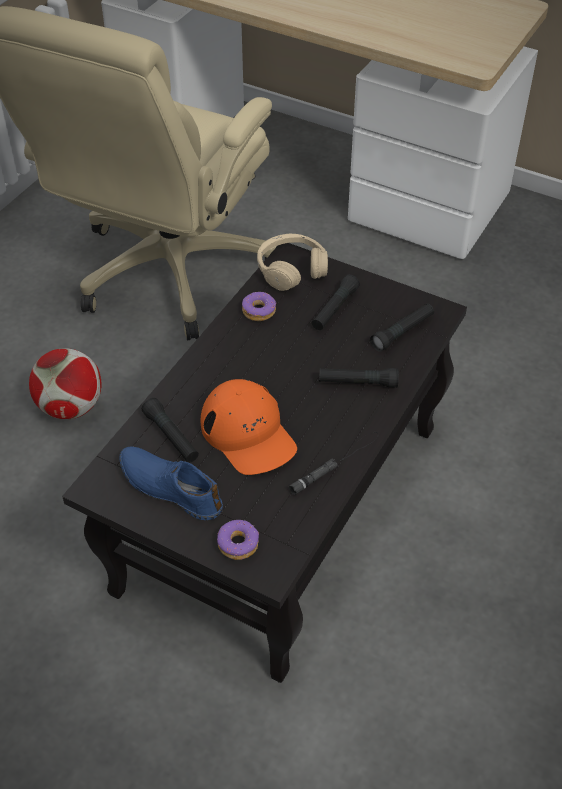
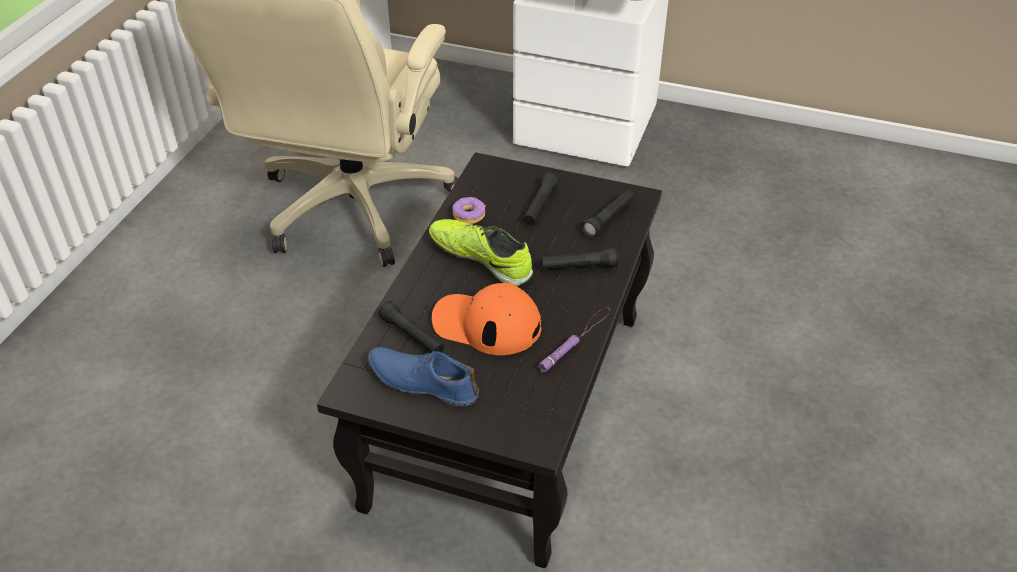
camera: 10 degrees left, 5 degrees down
football [29,348,101,419] -> none
orange cap [201,379,297,475] -> orange cap turned 150 degrees clockwise [432,283,542,355]
donut [217,520,259,560] -> none
beige headphones [257,234,328,291] -> none
black flashlight [288,432,378,495] -> purple flashlight [538,307,610,372]
none -> shoe [429,219,533,286]

